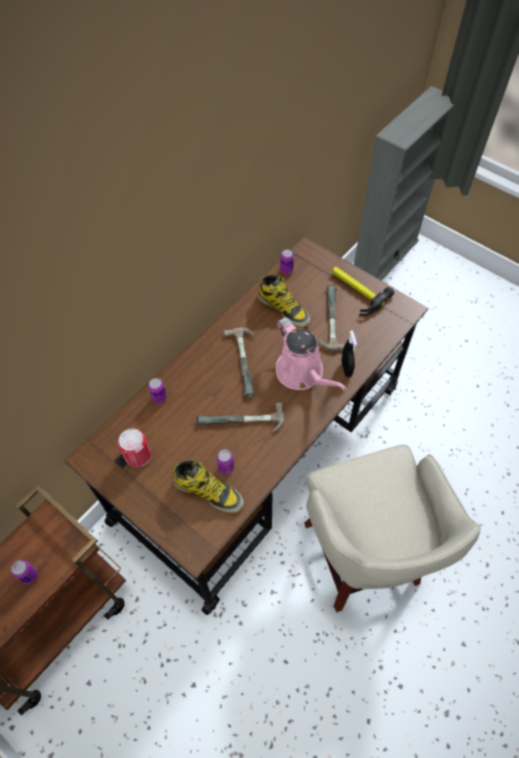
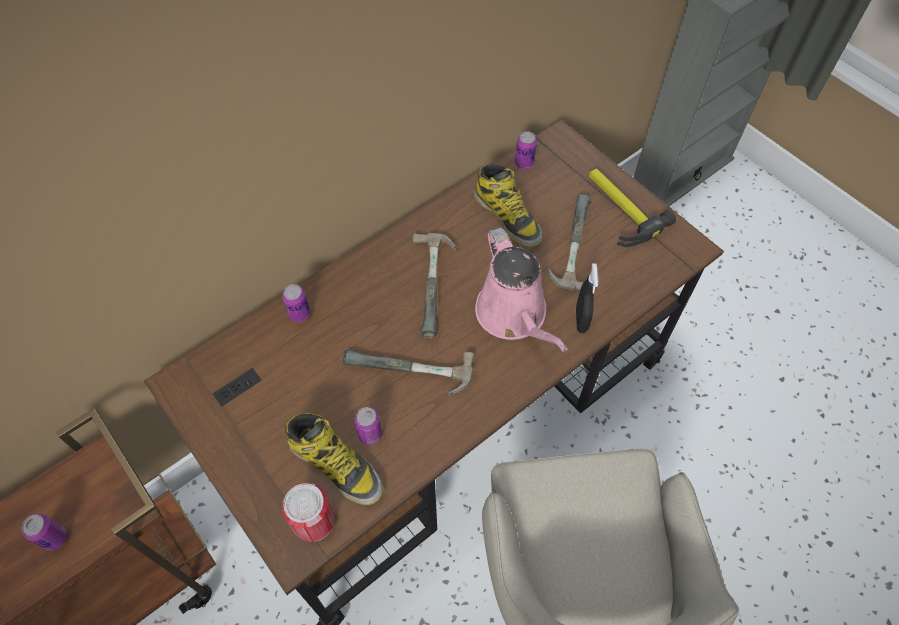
camera: 10 degrees right, 0 degrees up
can [118,428,151,468] -> can moved to [282,483,335,542]

